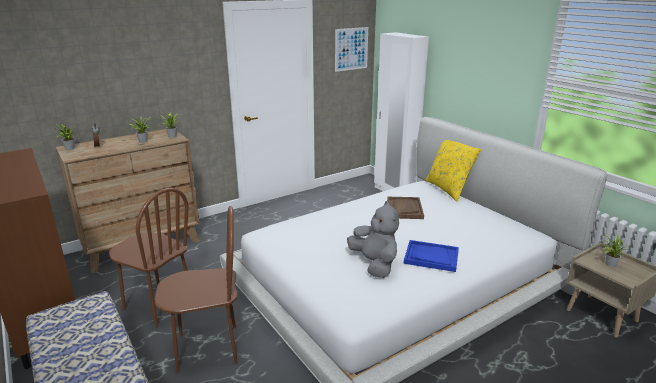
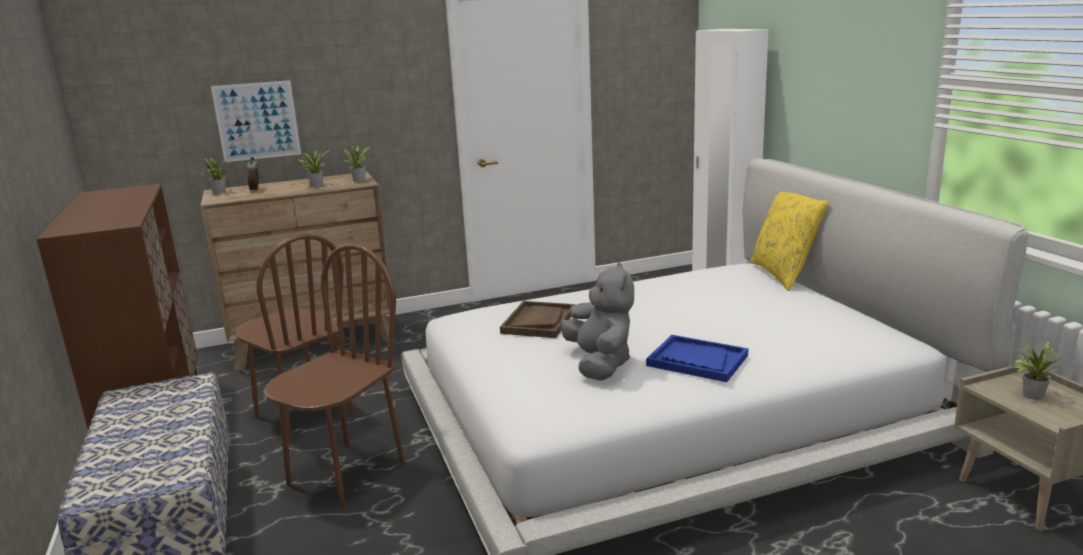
camera: 15 degrees right, 5 degrees down
brown chair [155,206,238,372] -> brown chair turned 60 degrees counterclockwise [263,244,405,508]
picture [335,27,368,72] -> picture moved to [211,80,301,162]
brown tray [387,197,424,219] -> brown tray moved to [500,301,575,338]

